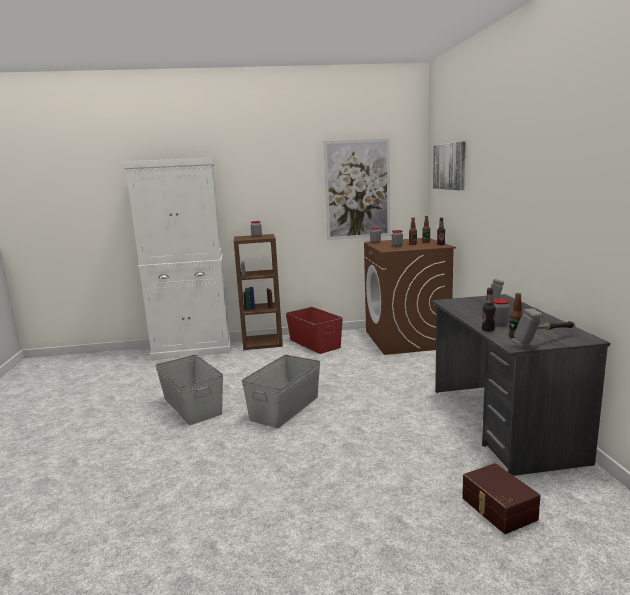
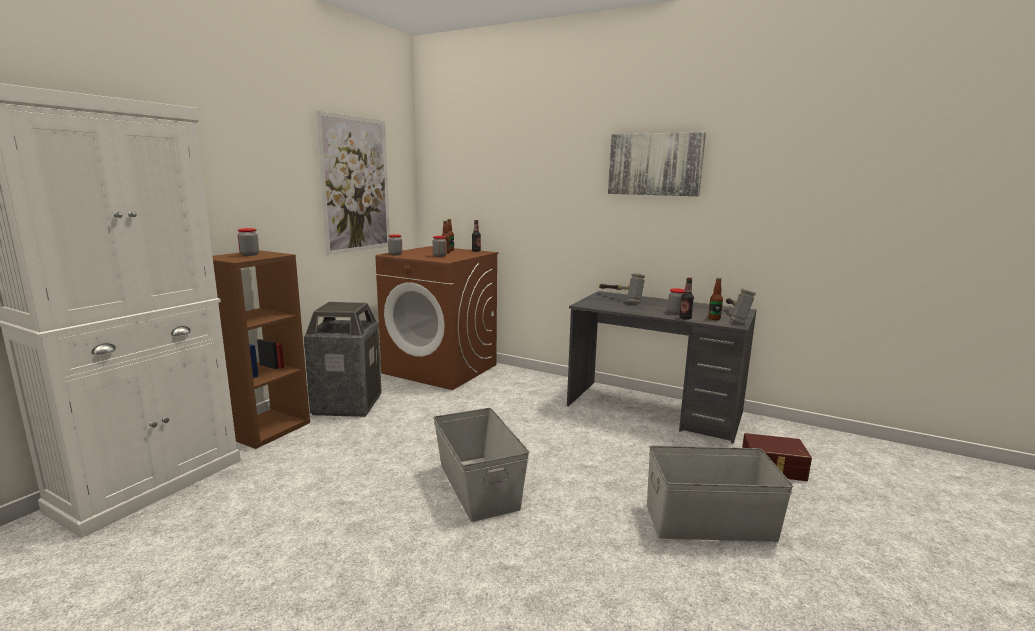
camera: 55 degrees left, 0 degrees up
grey storage box [155,355,224,425] -> grey storage box moved to [647,446,793,542]
red storage box [286,307,343,354] -> trash can [304,302,382,417]
picture [433,141,466,190] -> picture moved to [608,132,706,196]

